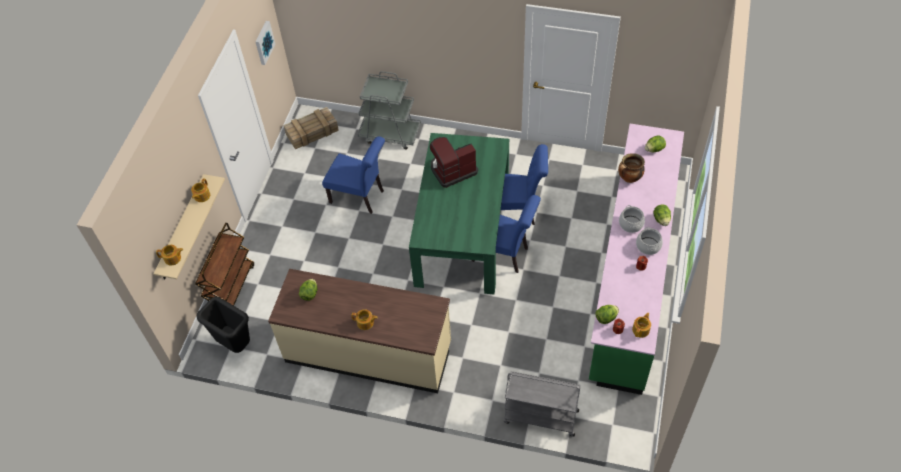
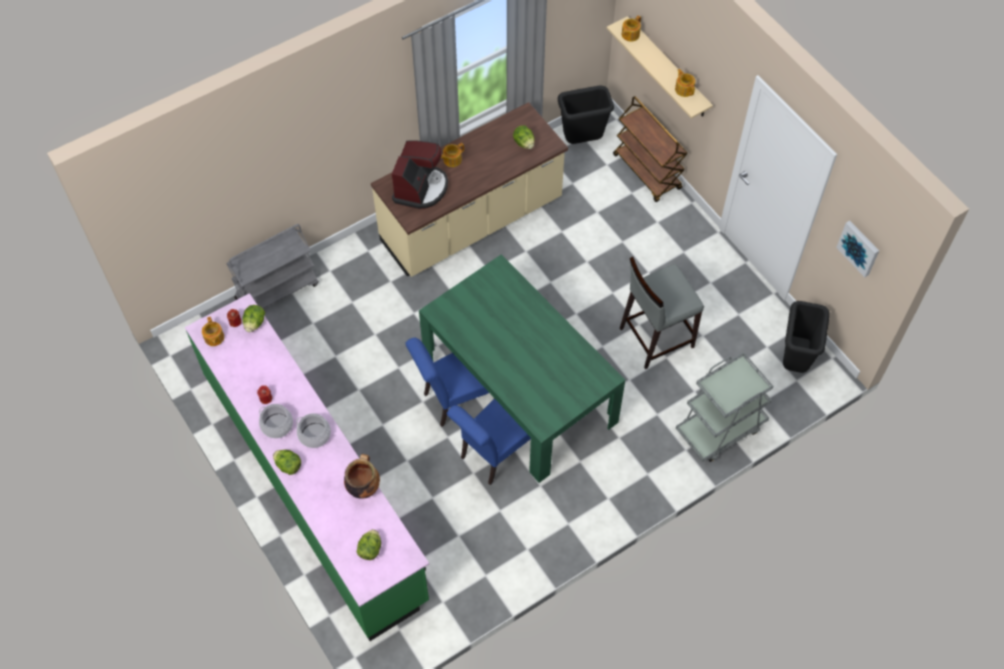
camera: 130 degrees right, 5 degrees up
crate [284,107,339,149] -> black trash can [783,301,830,373]
blue chair [322,136,385,214] -> grey stool [620,257,704,369]
coffee machine [430,137,478,188] -> coffee machine moved to [392,140,448,209]

